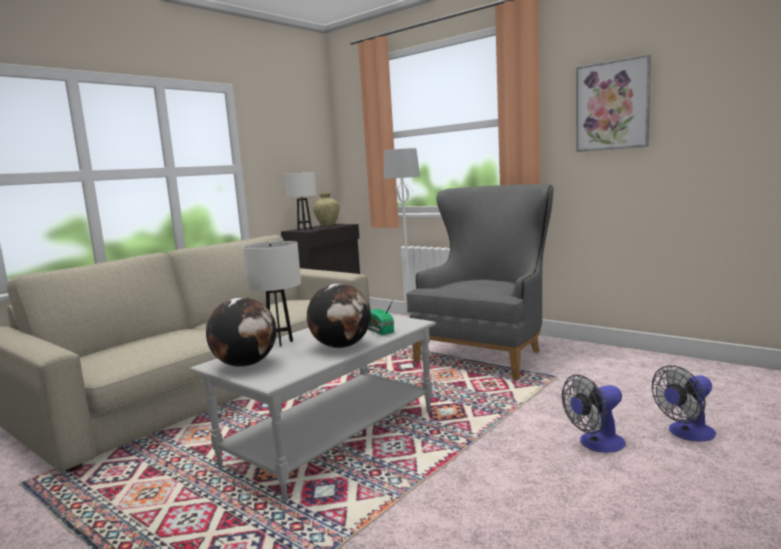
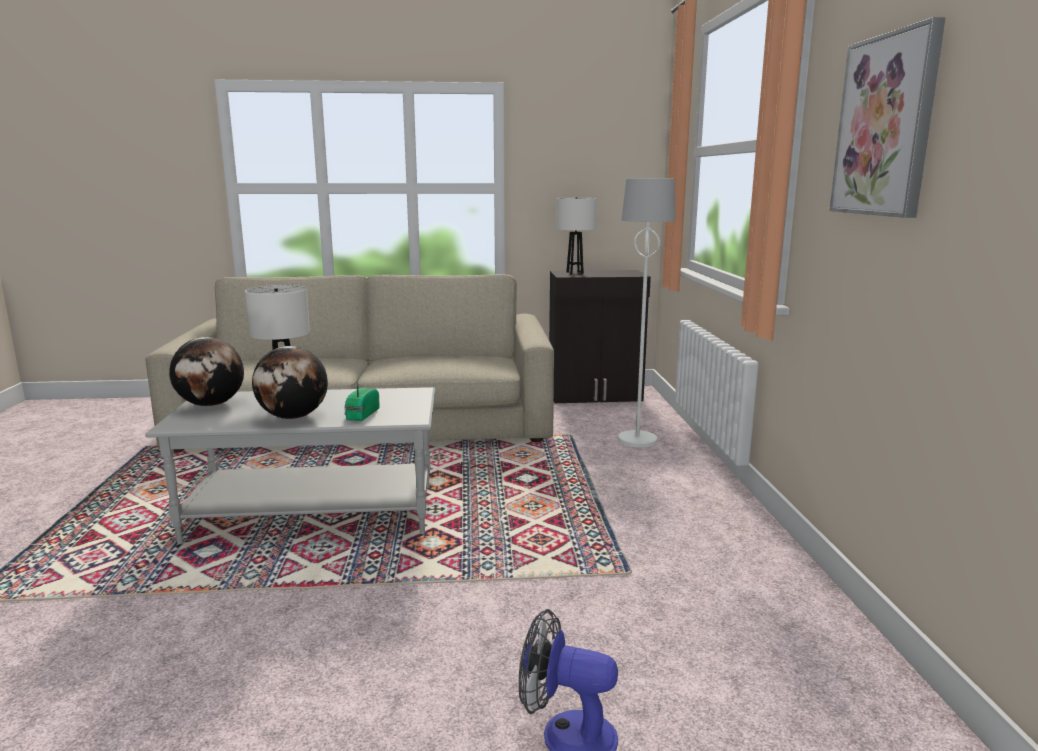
camera: 45 degrees right, 5 degrees up
beige vase [313,192,340,226] -> none
grey armchair [406,184,553,380] -> none
fan [562,374,626,453] -> none

